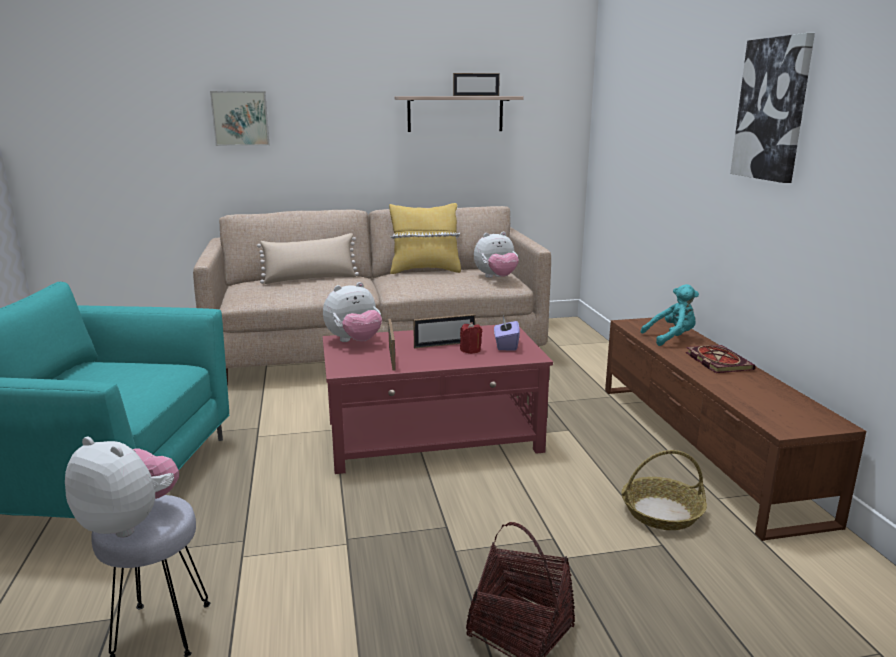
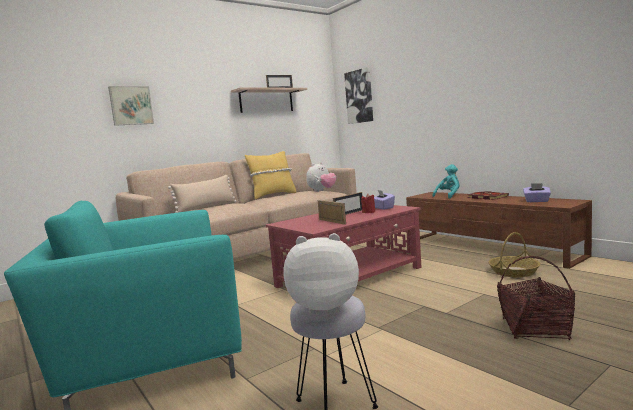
camera: 25 degrees left, 10 degrees down
plush toy [323,282,382,342] -> none
picture [730,33,815,183] -> picture moved to [344,67,373,124]
none -> purple tissue box [523,183,551,202]

